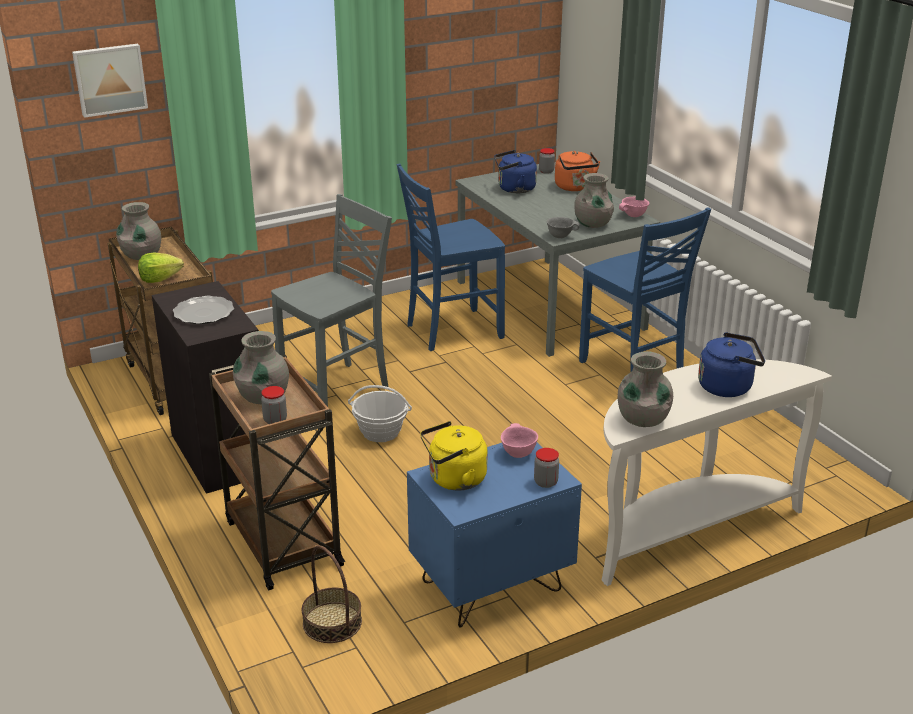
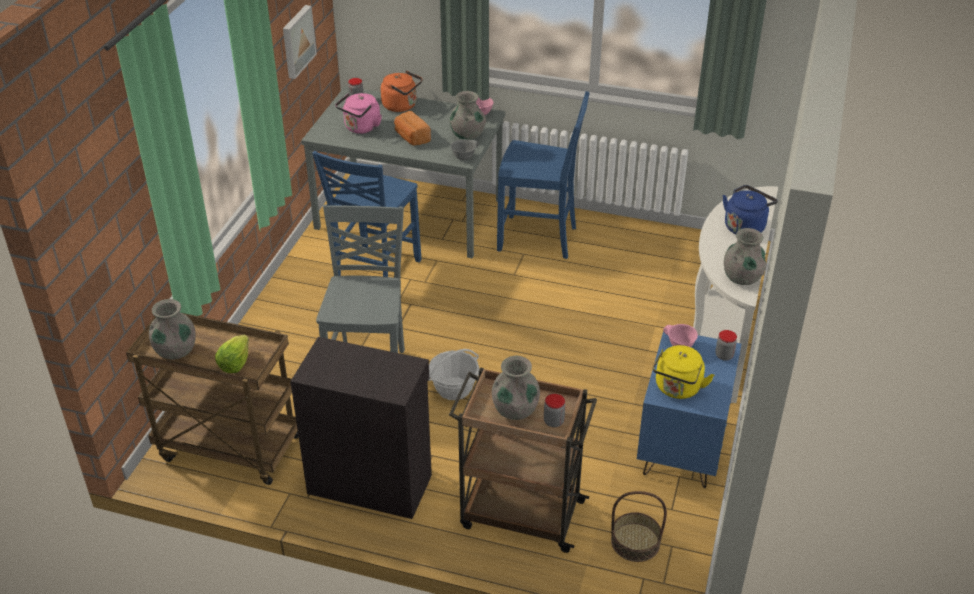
camera: 45 degrees left, 10 degrees up
picture [72,44,148,118] -> picture moved to [283,5,317,79]
plate [173,296,234,324] -> none
blue kettle [494,150,537,193] -> pink kettle [335,93,382,134]
none -> bread [394,111,431,145]

